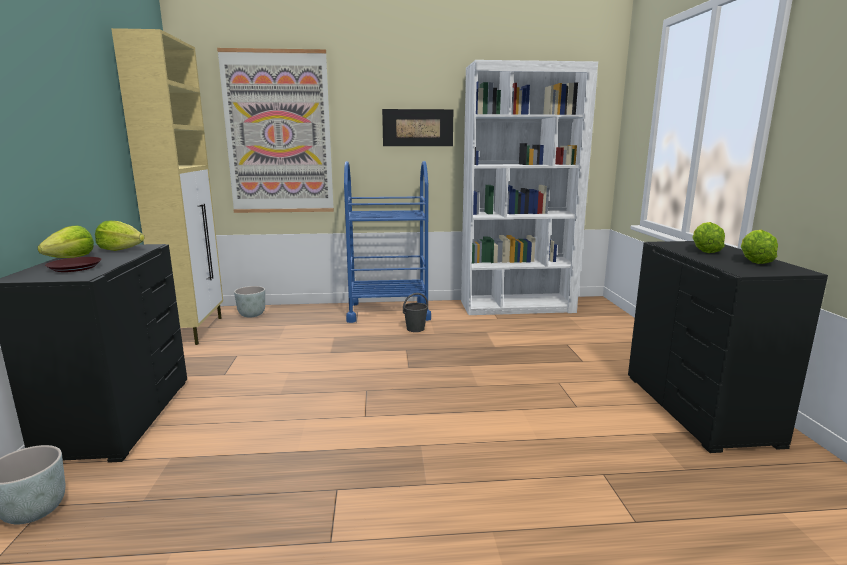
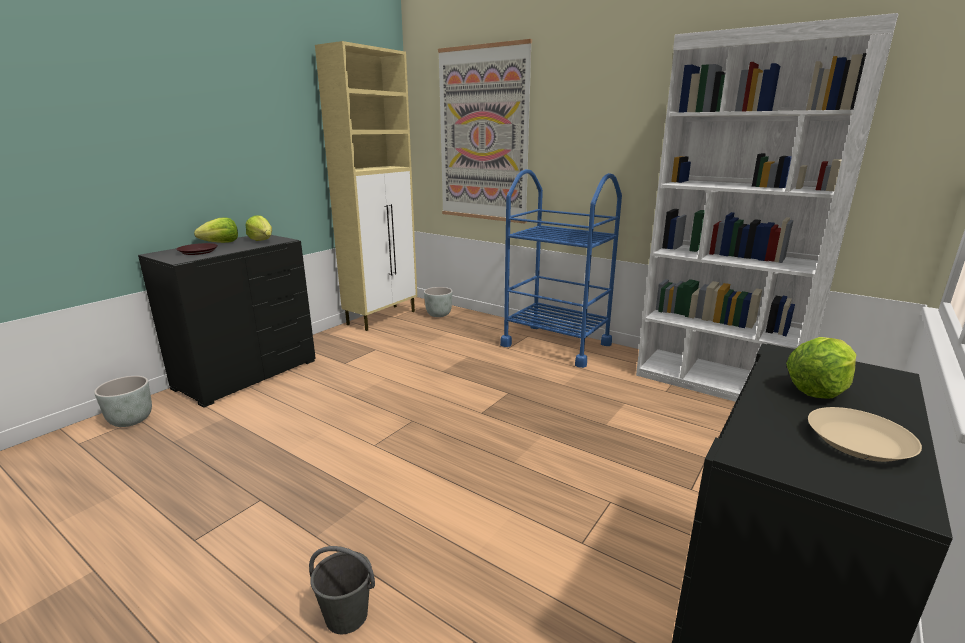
camera: 40 degrees right, 5 degrees up
picture [382,109,453,146] -> none
grey bucket [403,293,428,332] -> grey bucket moved to [309,546,375,634]
lettuce [741,230,778,264] -> beige plate [808,407,922,462]

